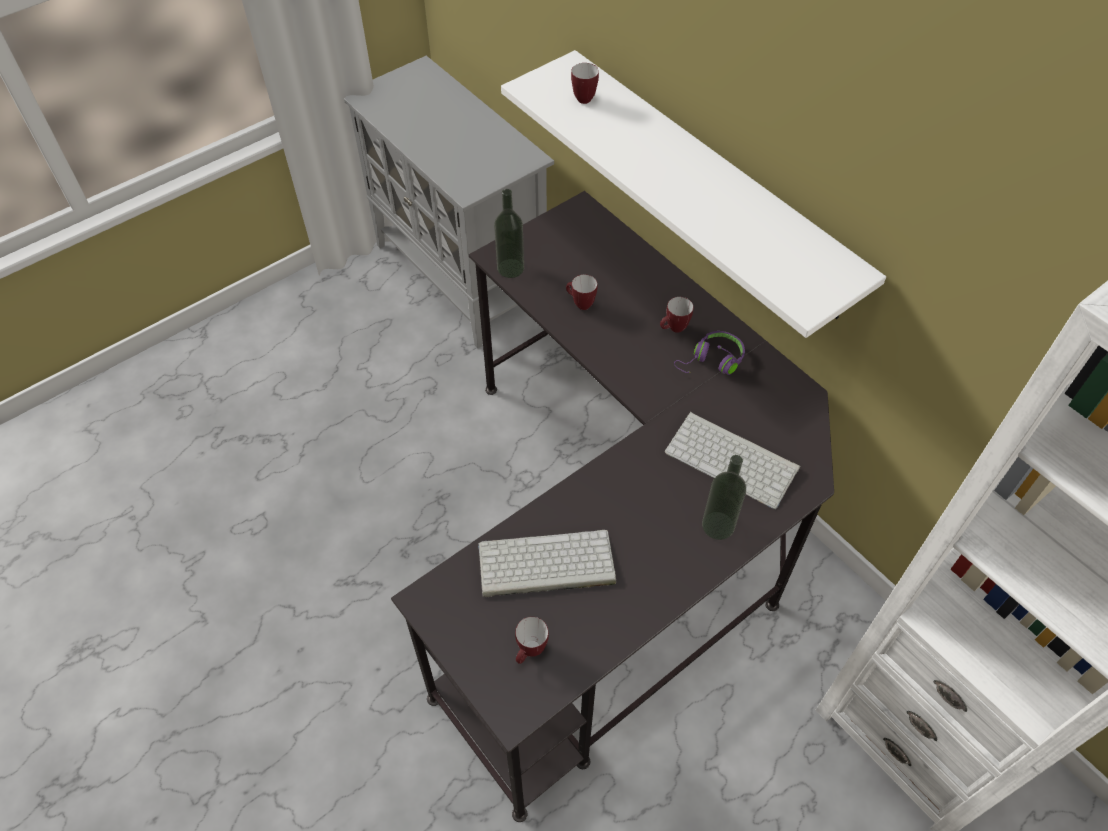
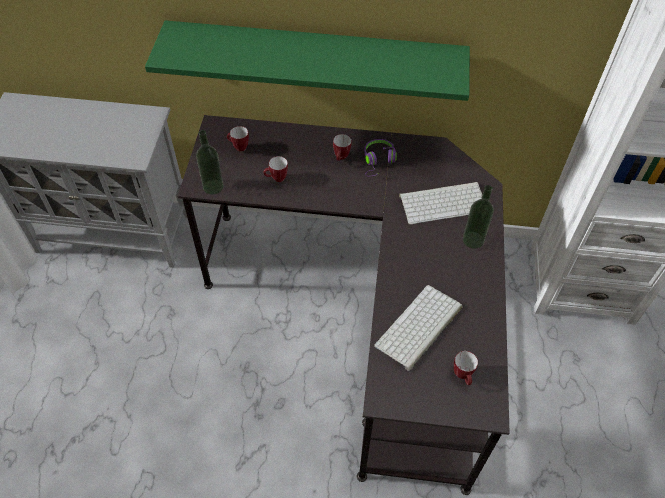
camera: 45 degrees left, 0 degrees up
white shelf [501,50,886,338] -> green shelf [145,20,470,101]
mug [571,63,599,104] -> mug moved to [227,126,249,152]

